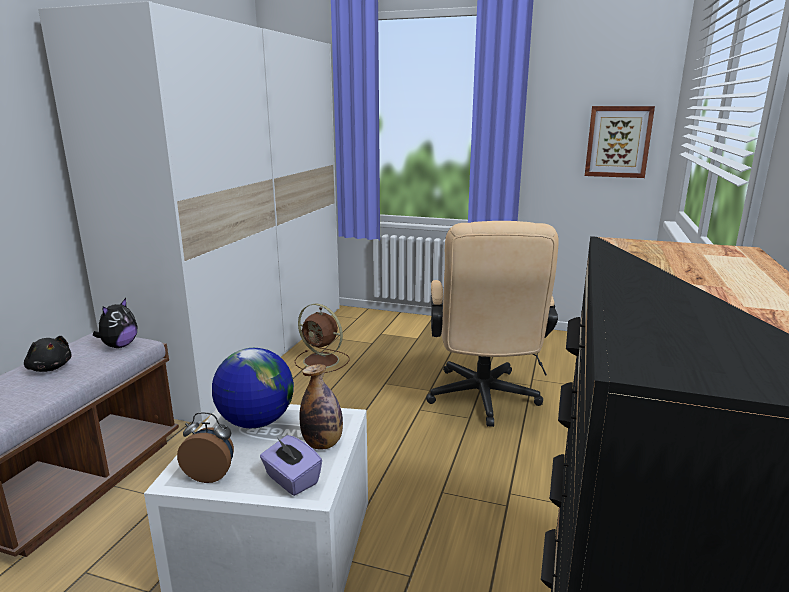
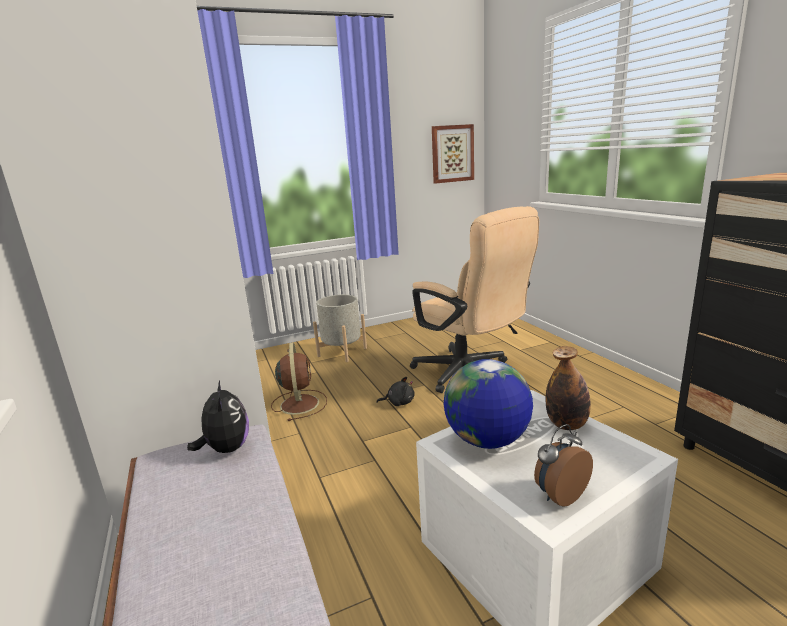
camera: 40 degrees left, 0 degrees up
black plush toy [24,336,71,372] -> black plush toy moved to [376,377,414,406]
purple tissue box [260,435,322,496] -> none
brown fan [295,304,350,373] -> brown fan turned 90 degrees counterclockwise [271,342,327,421]
none -> grey planter [313,294,367,362]

